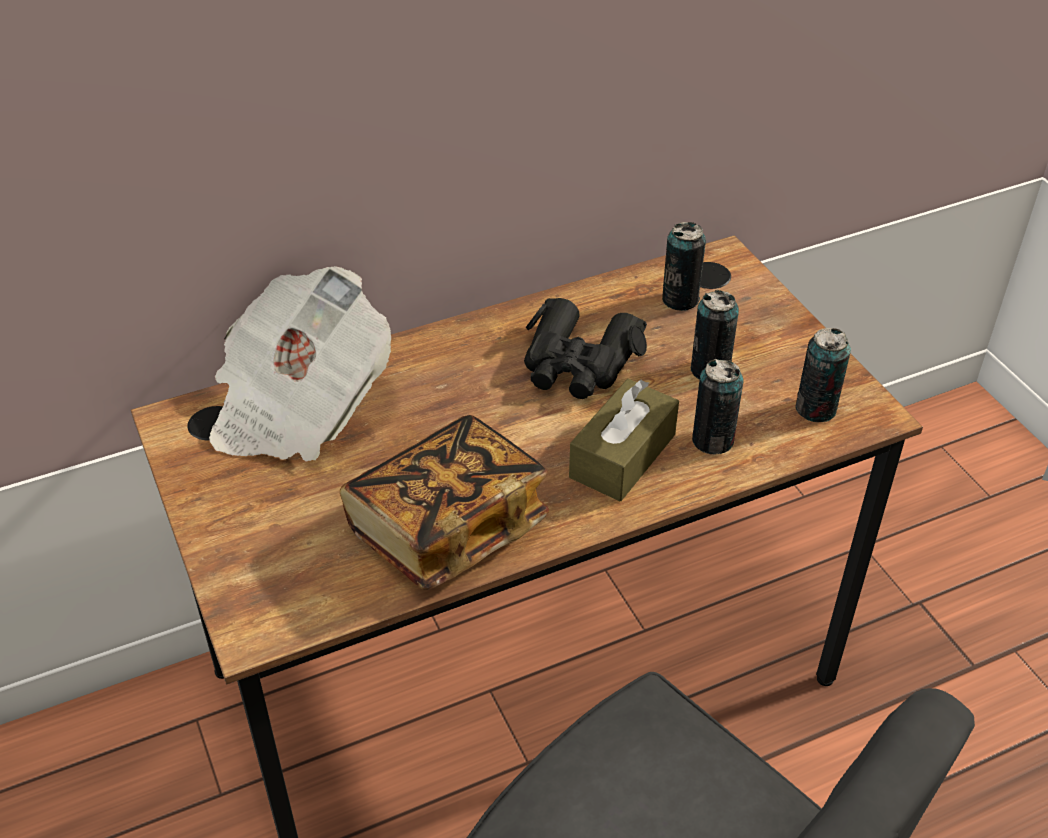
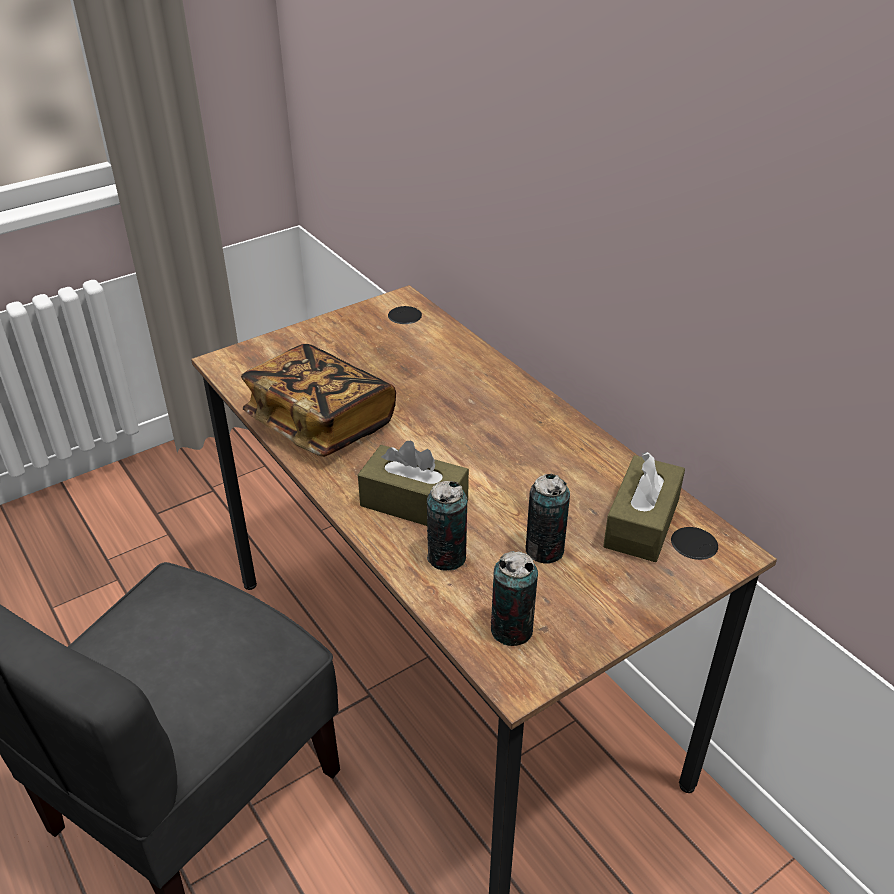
camera: 80 degrees right, 5 degrees down
newspaper [209,266,391,462] -> none
black binoculars [524,298,647,399] -> none
can [662,222,706,311] -> brown tissue box [603,452,685,562]

